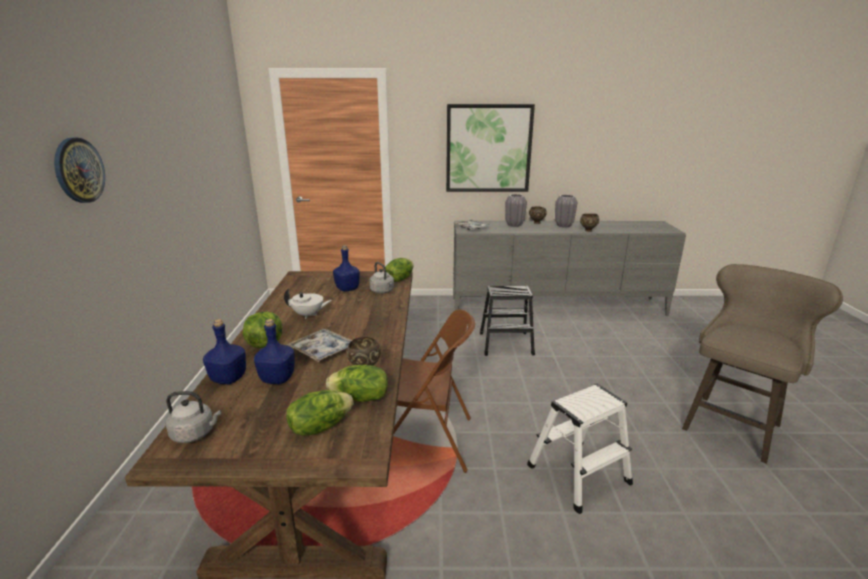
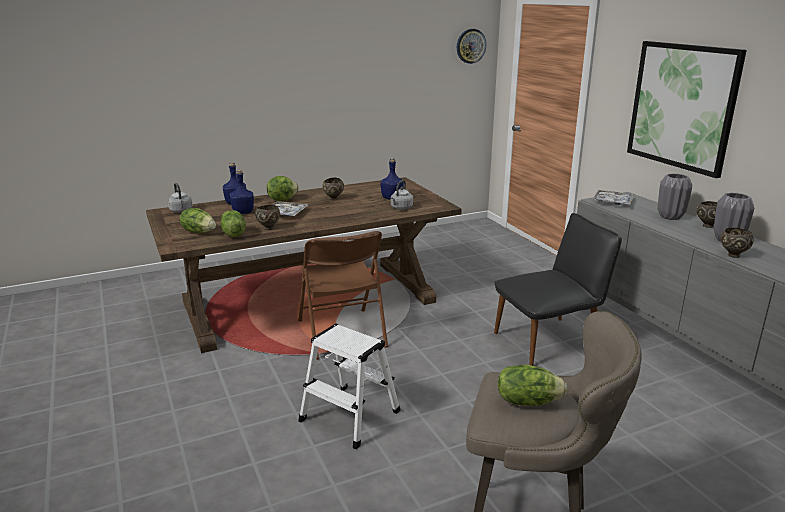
camera: 65 degrees right, 0 degrees up
wall clock [54,138,105,203] -> wall clock moved to [457,29,486,64]
white teapot [284,289,332,319] -> brown bowl [322,178,344,200]
lettuce [385,258,413,282] -> lettuce moved to [498,365,568,406]
black step ladder [480,286,535,356] -> black chair [494,213,622,366]

